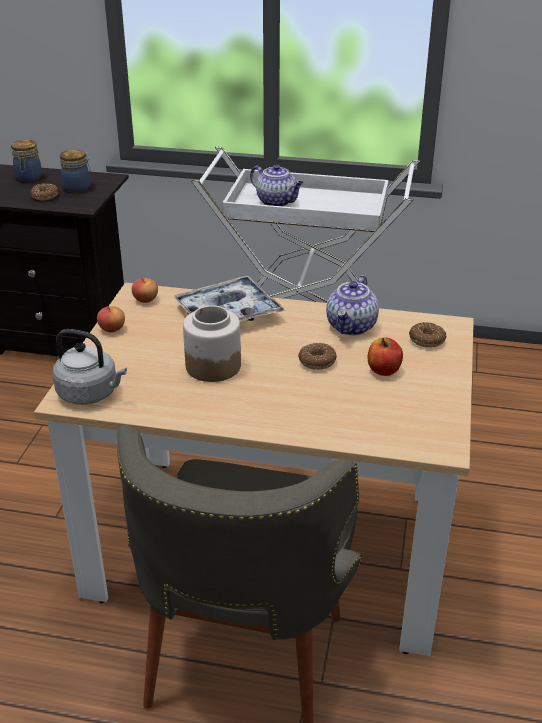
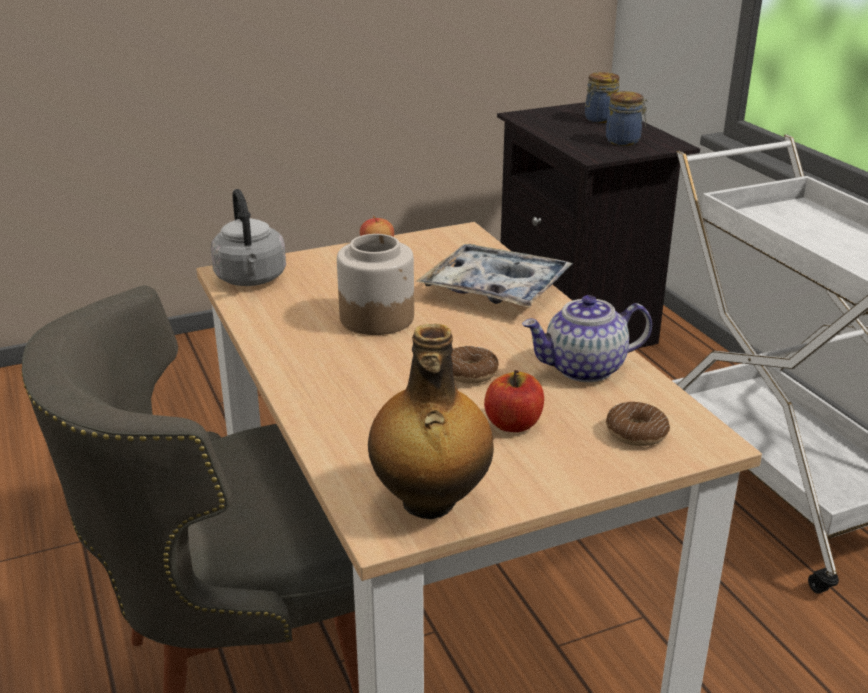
camera: 55 degrees right, 5 degrees down
donut [31,184,58,200] -> none
apple [132,278,158,303] -> none
teapot [250,164,303,206] -> none
none -> bottle [368,324,494,519]

